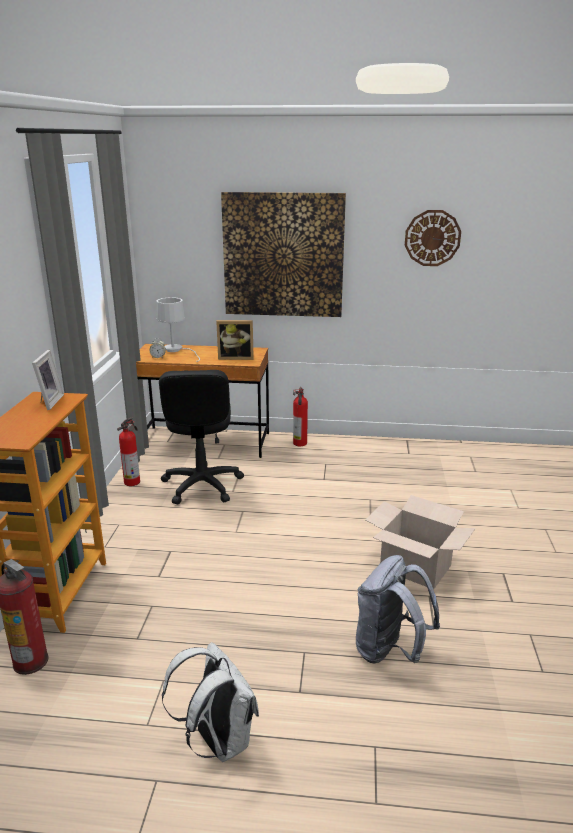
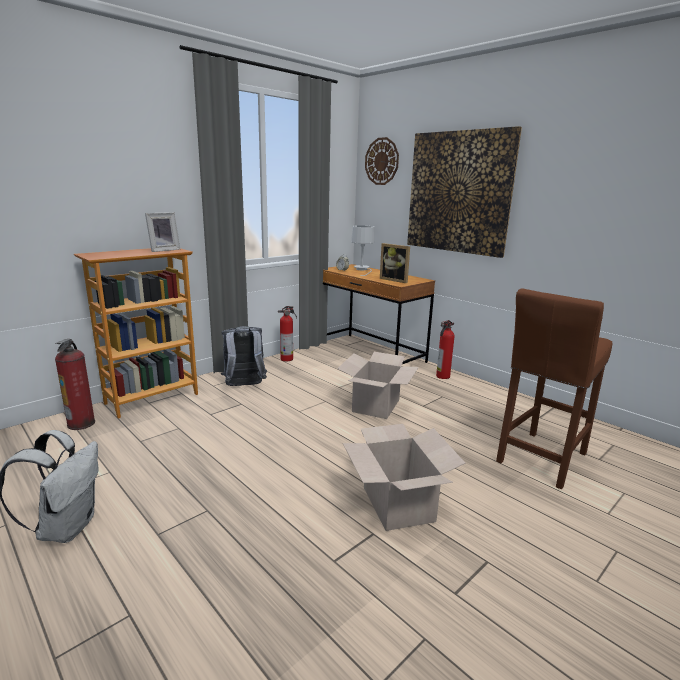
camera: 40 degrees right, 5 degrees down
black office chair [159,370,244,504] -> none
grey backpack [356,555,440,664] -> grey backpack moved to [221,326,267,386]
wall clock [405,210,461,266] -> wall clock moved to [365,137,399,185]
none -> cardboard box [337,352,419,419]
none -> brown stool [496,289,612,489]

